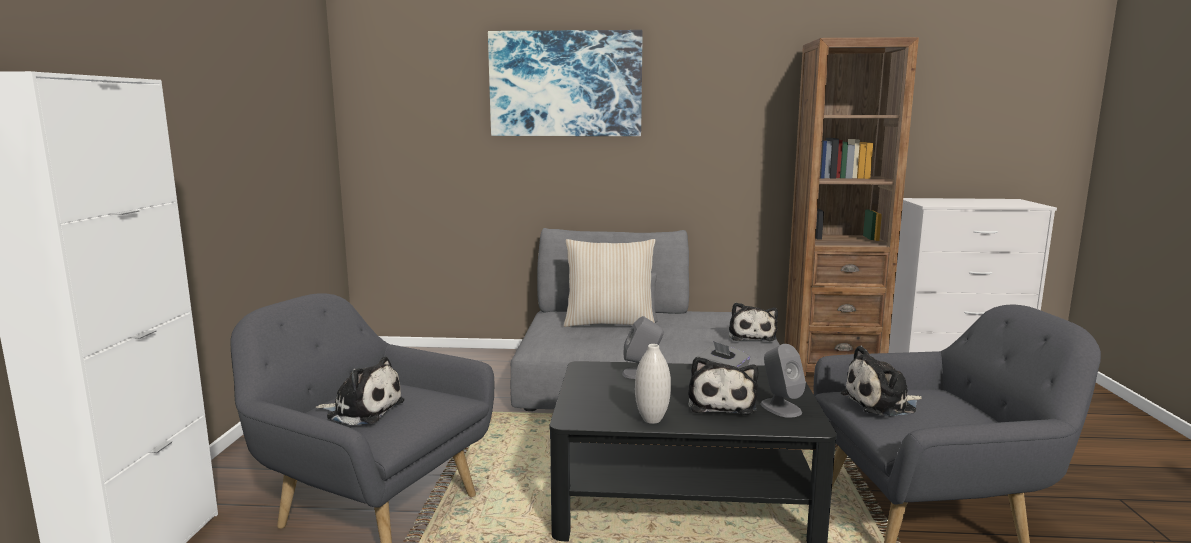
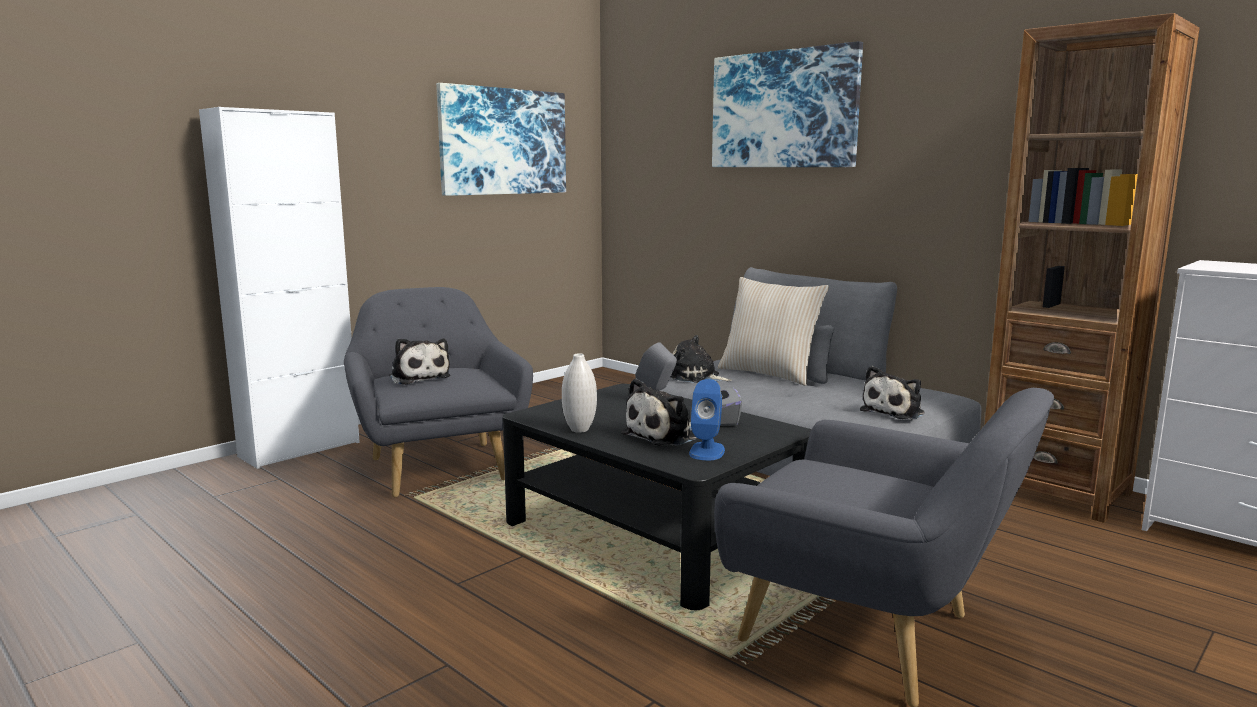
camera: 40 degrees right, 0 degrees up
grey speaker [760,344,806,418] -> blue speaker [689,379,725,460]
plush toy [841,346,922,416] -> plush toy moved to [671,335,732,383]
none -> picture [436,83,566,196]

